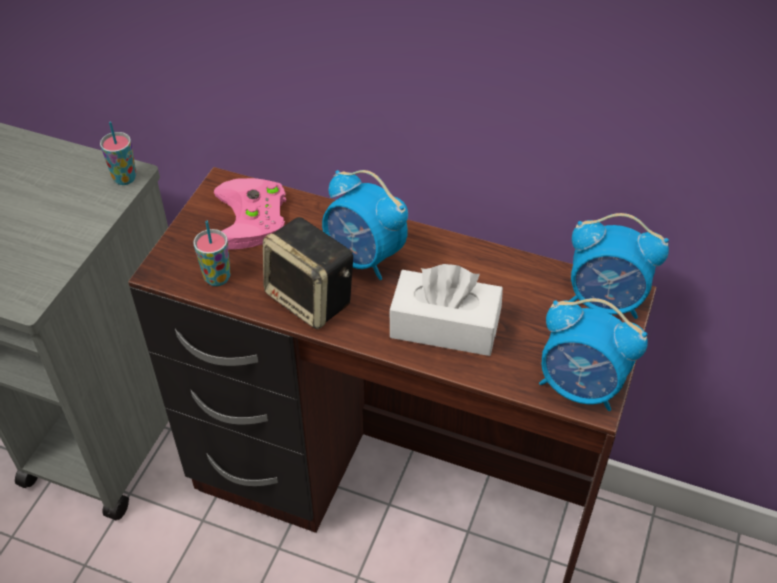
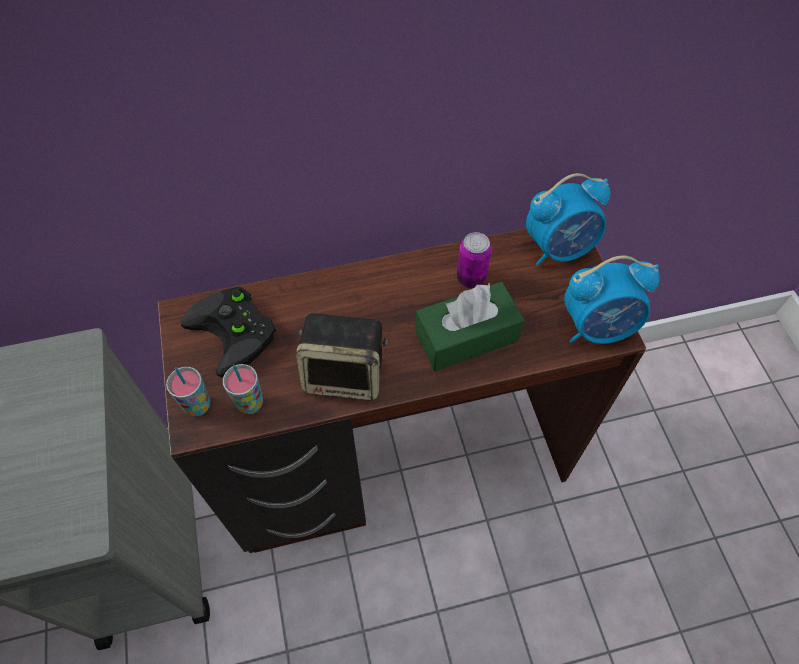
camera: 35 degrees left, 10 degrees up
cup [100,122,137,185] -> cup moved to [166,367,210,416]
pink game controller [214,178,286,249] -> black game controller [181,287,276,377]
alarm clock [322,170,408,280] -> none
white tissue box [389,264,503,356] -> green tissue box [415,282,525,371]
none -> can [457,232,492,288]

